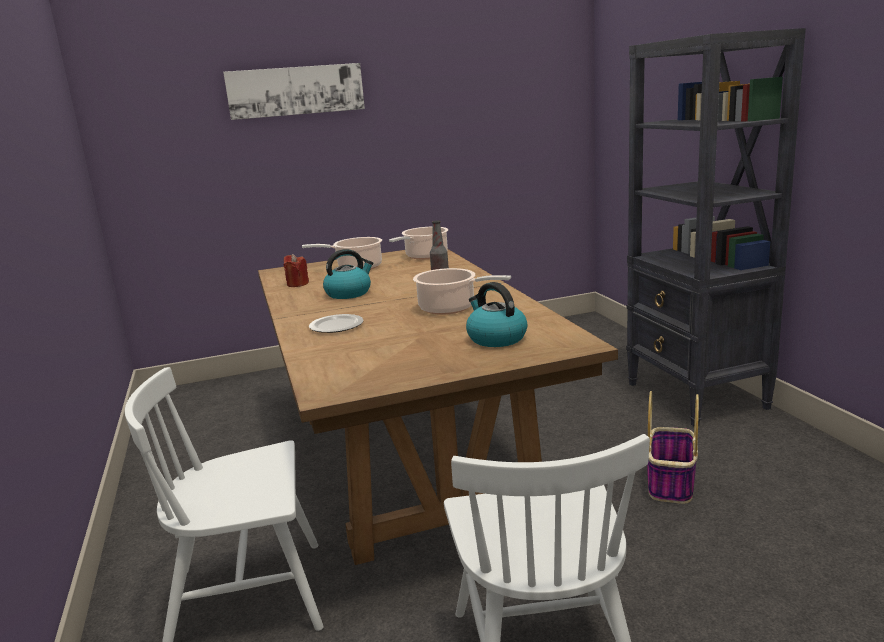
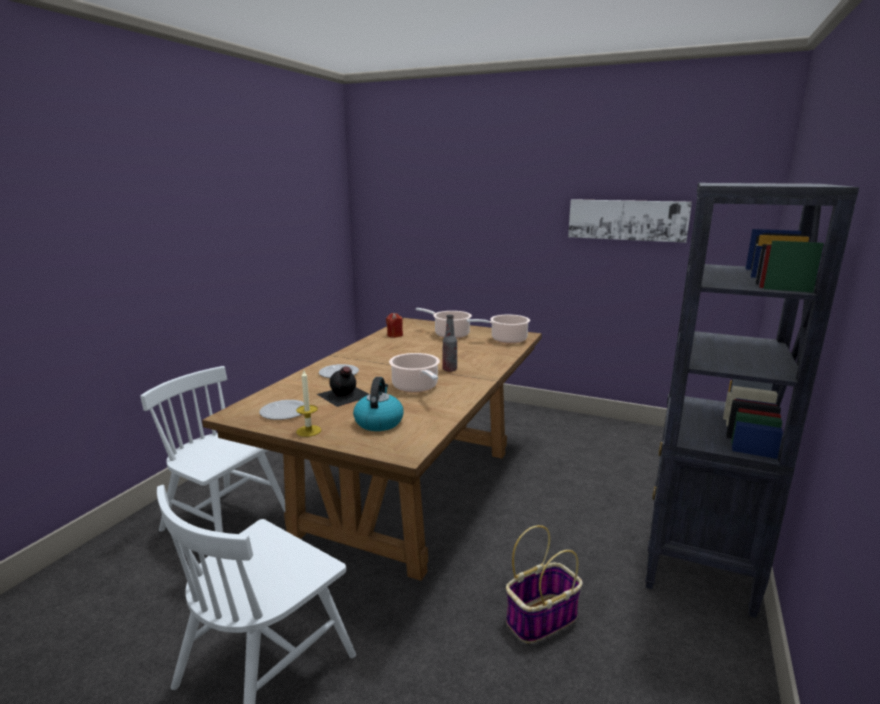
camera: 40 degrees right, 0 degrees up
picture [223,63,365,120] -> picture moved to [568,199,692,243]
kettle [323,249,373,299] -> none
none -> plate [259,400,304,420]
none -> candle [296,370,321,437]
none -> black bottle [317,366,369,407]

